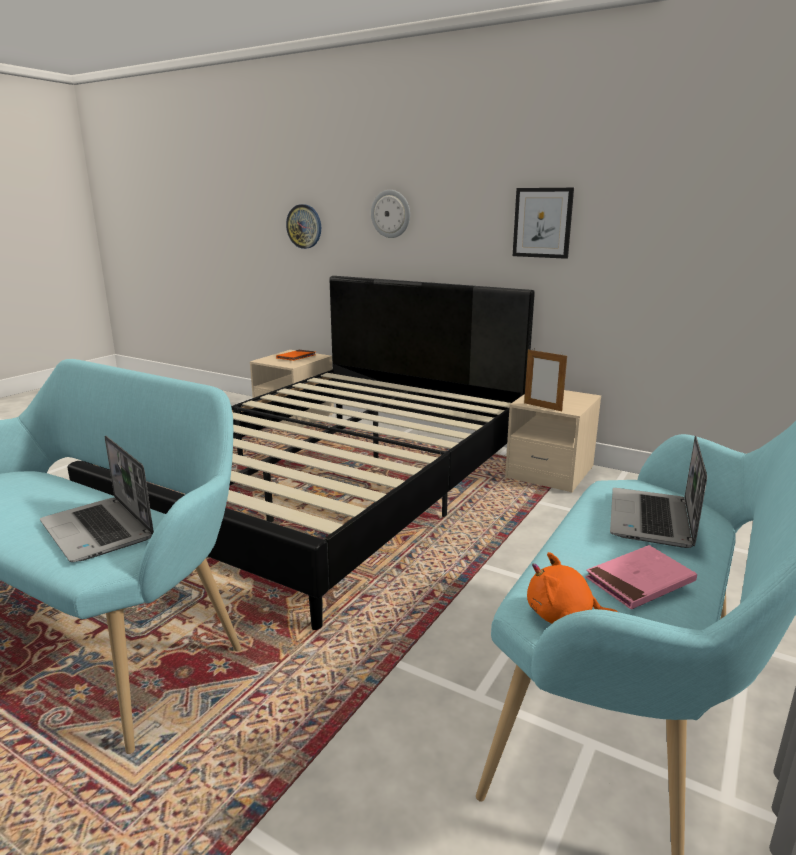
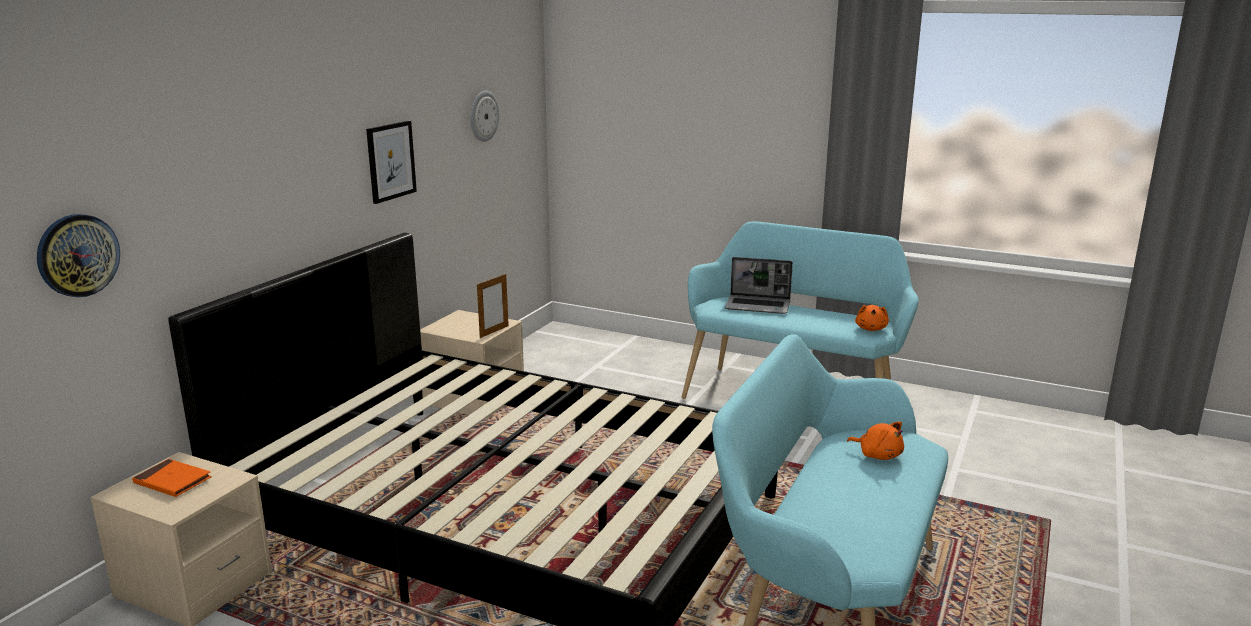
camera: 95 degrees left, 0 degrees up
laptop [40,435,154,562] -> orange plush toy [847,422,904,460]
wall clock [371,190,410,238] -> wall clock moved to [470,91,499,142]
pink book [585,545,697,609] -> none

